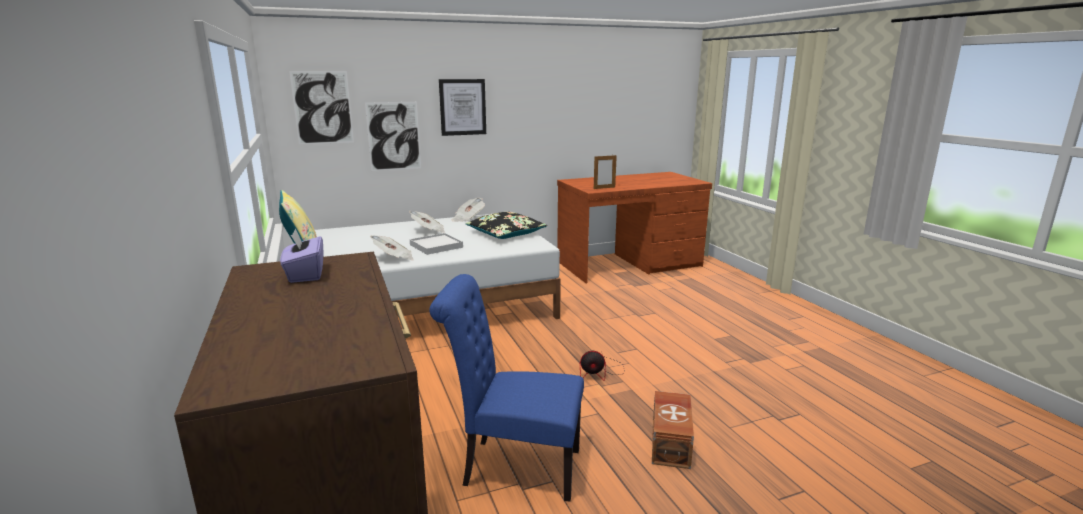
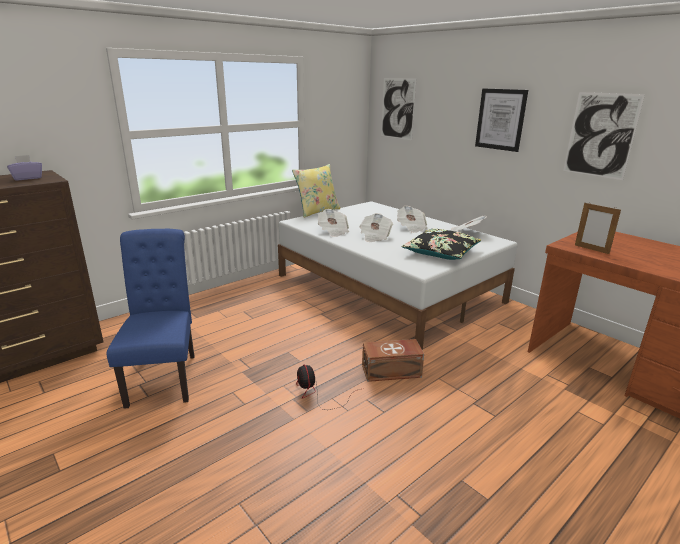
camera: 70 degrees right, 5 degrees up
picture [365,102,421,171] -> picture moved to [563,92,645,180]
white tray [410,233,463,255] -> newspaper [359,213,393,242]
brown storage box [652,391,694,469] -> brown storage box moved to [362,339,424,382]

